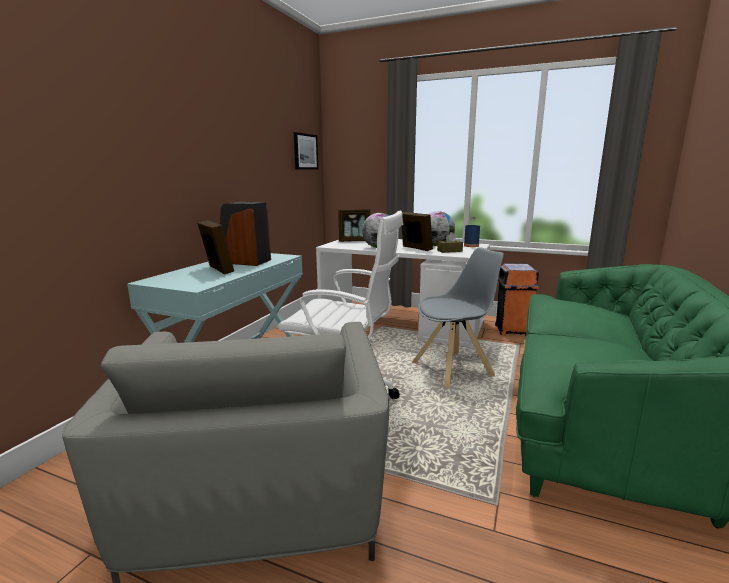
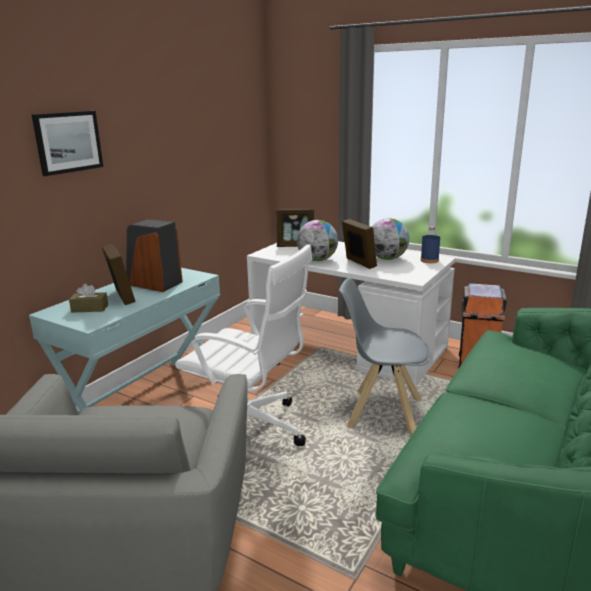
camera: 10 degrees right, 5 degrees up
picture [294,132,318,170] -> picture moved to [32,111,103,176]
grey chair [412,247,504,388] -> grey chair turned 150 degrees counterclockwise [339,278,431,435]
brown tissue box [437,232,463,253] -> brown tissue box moved to [69,283,108,312]

